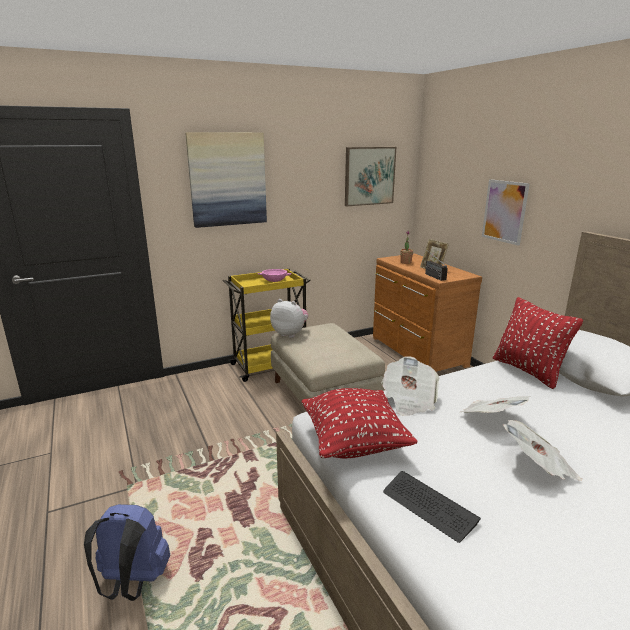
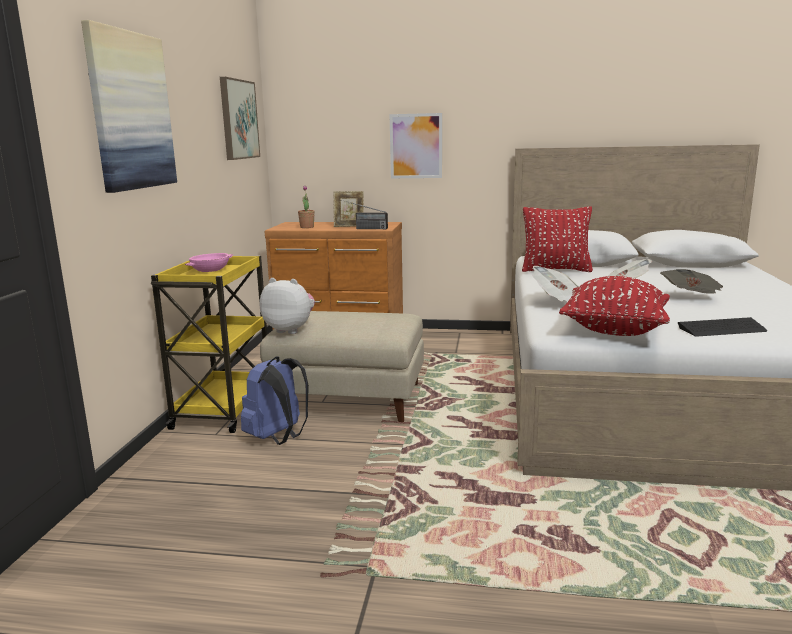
camera: 55 degrees left, 5 degrees down
blue backpack [84,504,170,601] -> blue backpack moved to [241,356,309,445]
plush toy [270,299,308,338] -> plush toy turned 45 degrees clockwise [260,278,315,334]

